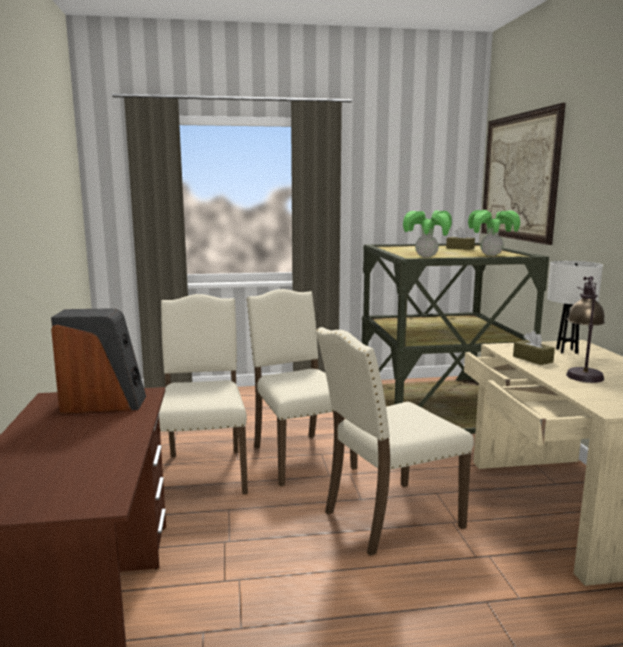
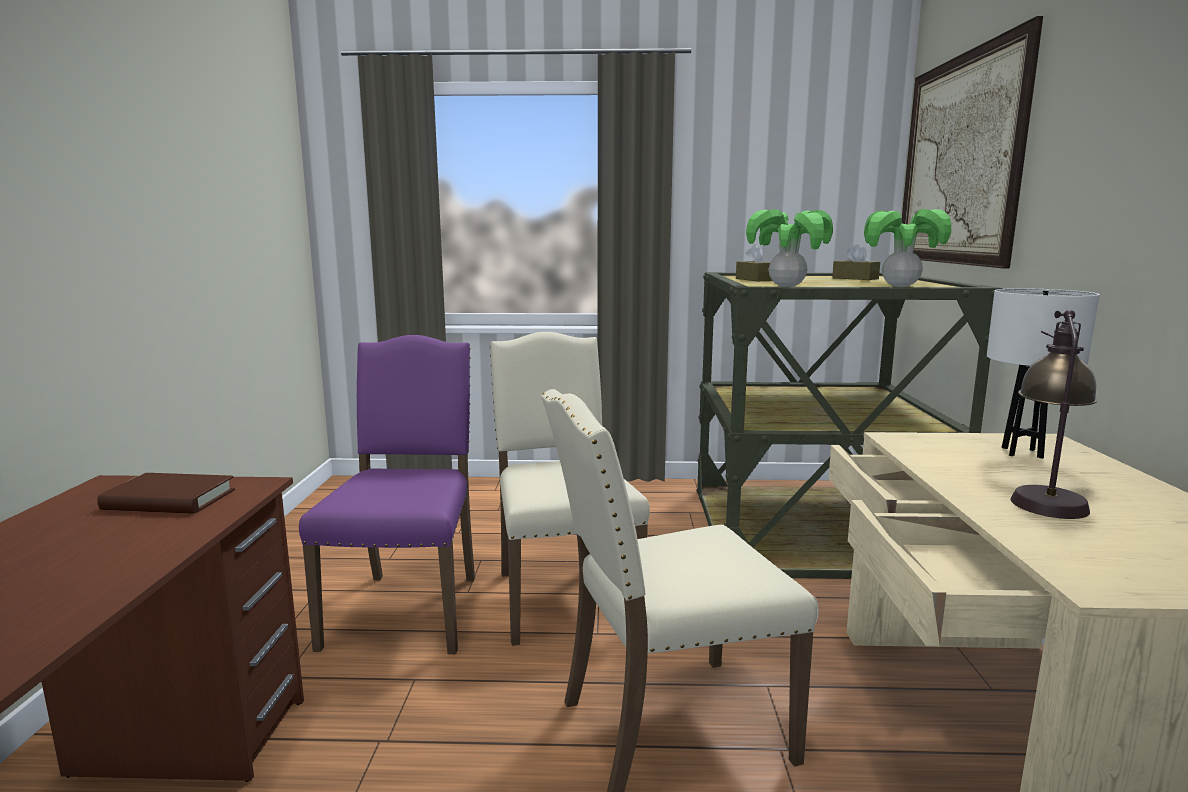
camera: 10 degrees right, 0 degrees up
speaker [51,308,146,414] -> brown book [97,473,235,514]
beige chair [159,294,248,495] -> purple chair [299,335,475,654]
brown tissue box [513,331,555,365] -> brown tissue box moved to [736,245,772,281]

